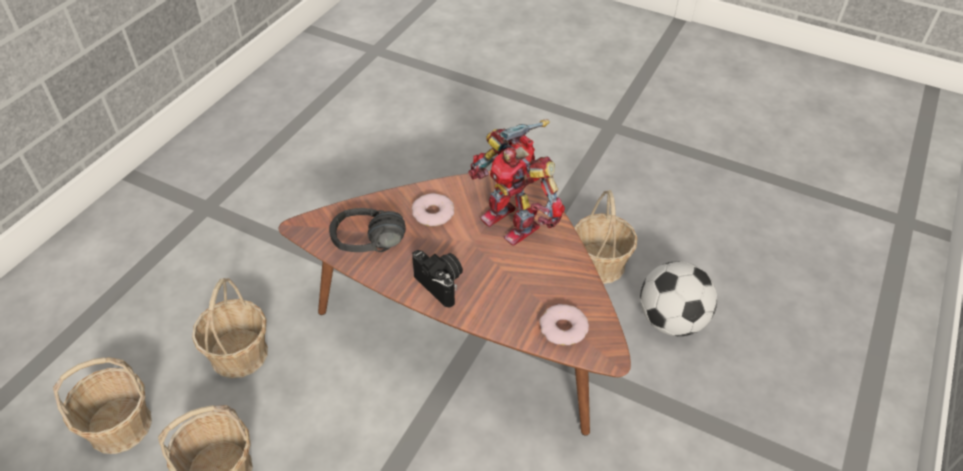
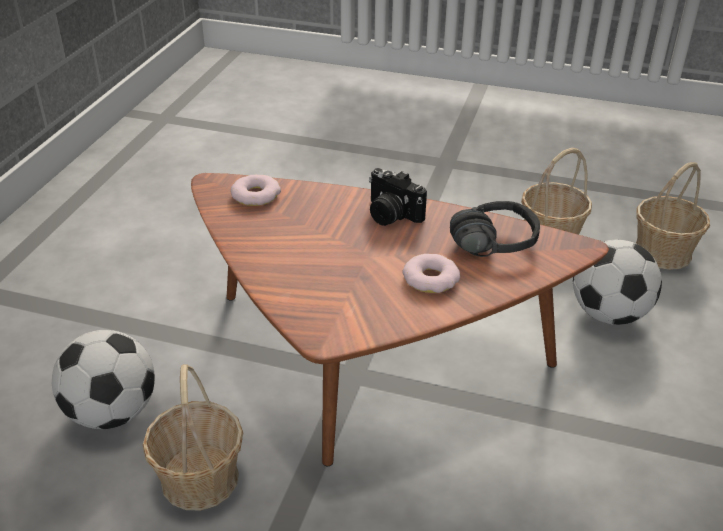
camera: 170 degrees right, 10 degrees down
basket [192,278,268,379] -> football [573,240,662,325]
toy robot [468,119,565,246] -> none

